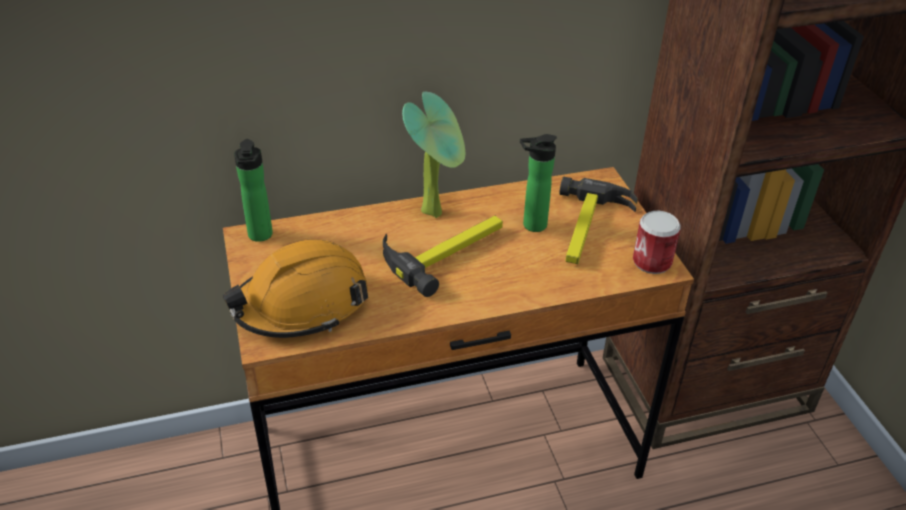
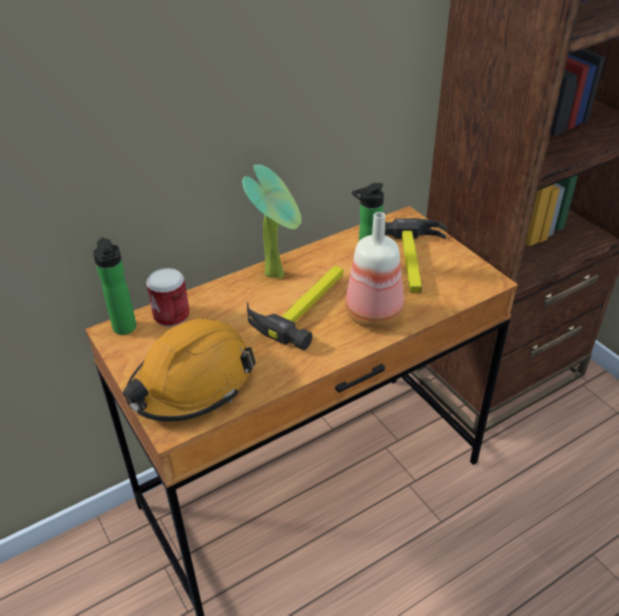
camera: 15 degrees left, 0 degrees up
can [633,211,681,274] -> can moved to [146,268,190,327]
none -> bottle [345,212,404,328]

